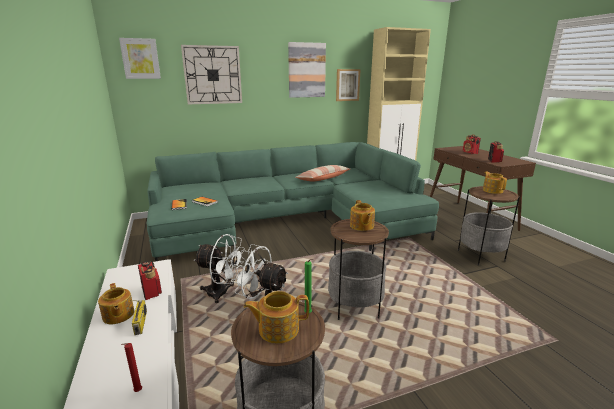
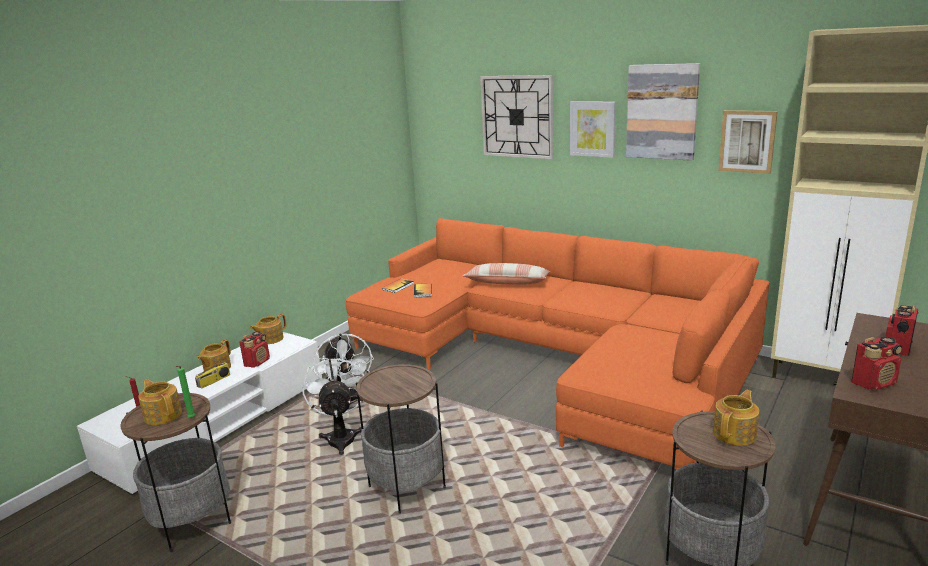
camera: 55 degrees right, 0 degrees up
picture [119,38,161,79] -> picture moved to [570,101,616,158]
green sofa [147,142,439,261] -> orange sofa [346,218,769,469]
pillow [295,165,350,181] -> pillow moved to [463,263,550,285]
teapot [350,200,375,231] -> teapot moved to [250,314,286,344]

